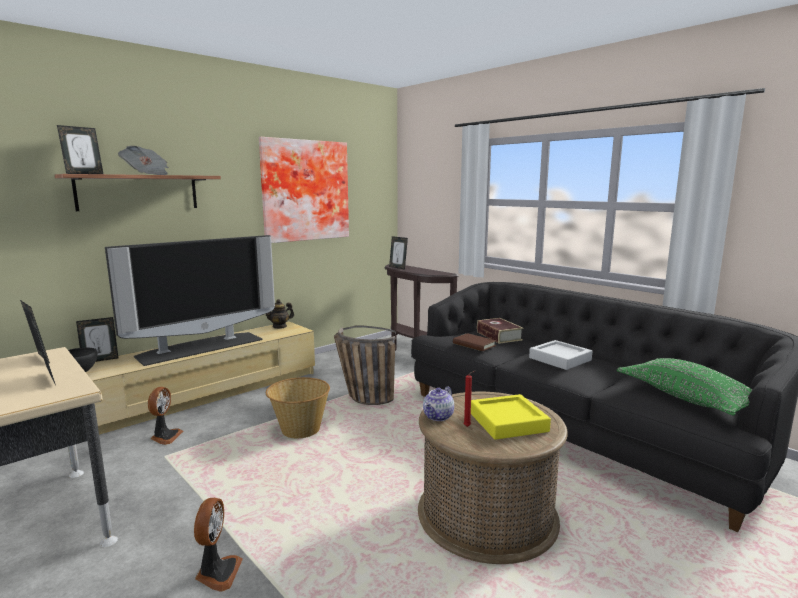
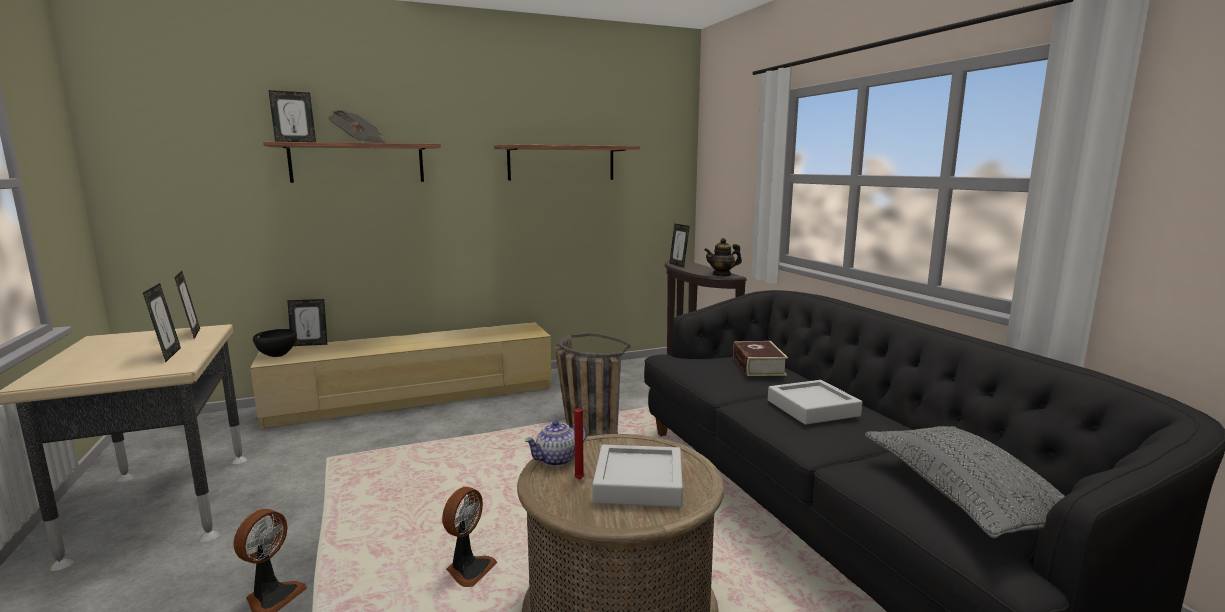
camera: 20 degrees right, 0 degrees up
television [105,235,275,366] -> none
fan [148,387,183,445] -> fan moved to [442,487,498,587]
picture [259,137,349,243] -> shelf [494,144,640,181]
teapot [266,299,294,329] -> teapot moved to [704,238,742,276]
basket [266,377,330,438] -> none
brown book [453,333,496,351] -> none
yellow tray [471,394,551,440] -> grey tray [592,445,683,507]
green pillow [617,358,753,415] -> grey pillow [865,426,1065,538]

